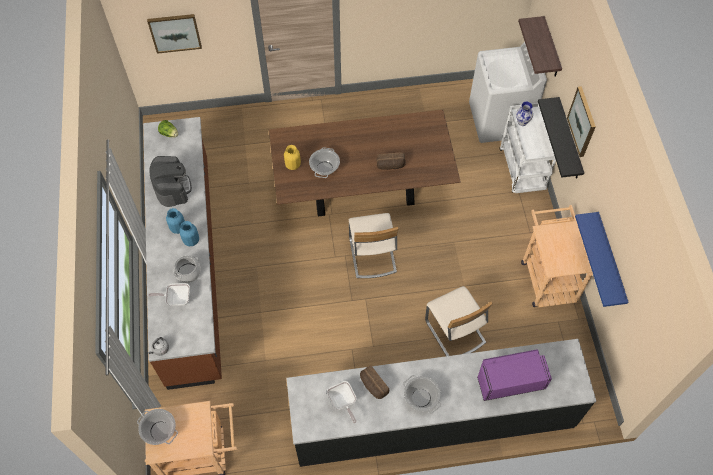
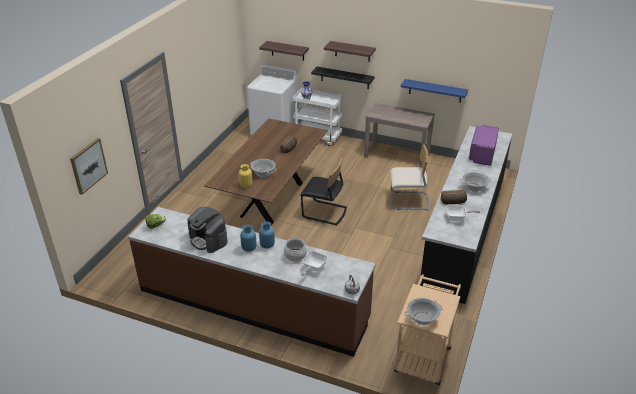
camera: 60 degrees left, 25 degrees down
coffee machine [149,156,192,207] -> coffee machine turned 150 degrees counterclockwise [187,207,228,253]
beige chair [349,213,399,278] -> black chair [300,158,347,226]
beige cart [521,205,593,307] -> brown console table [364,103,435,167]
picture [567,86,596,157] -> shelf [324,41,376,61]

